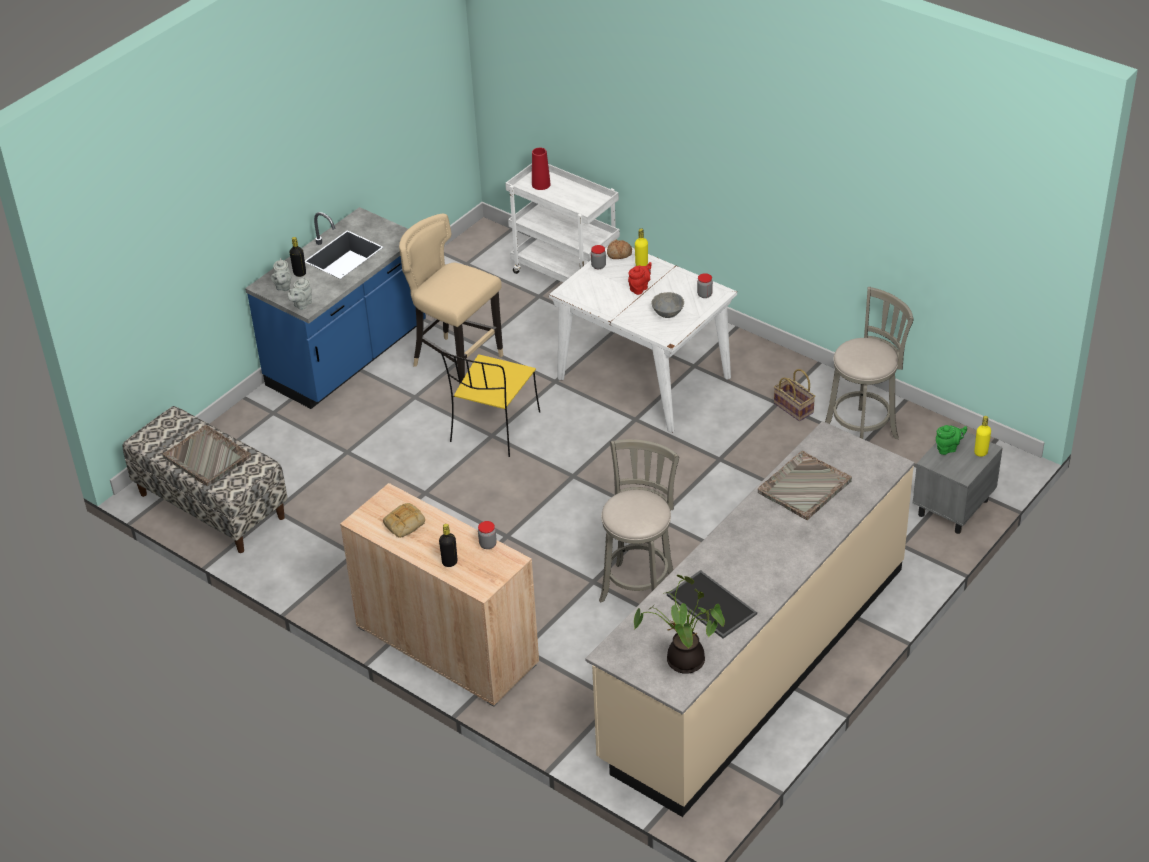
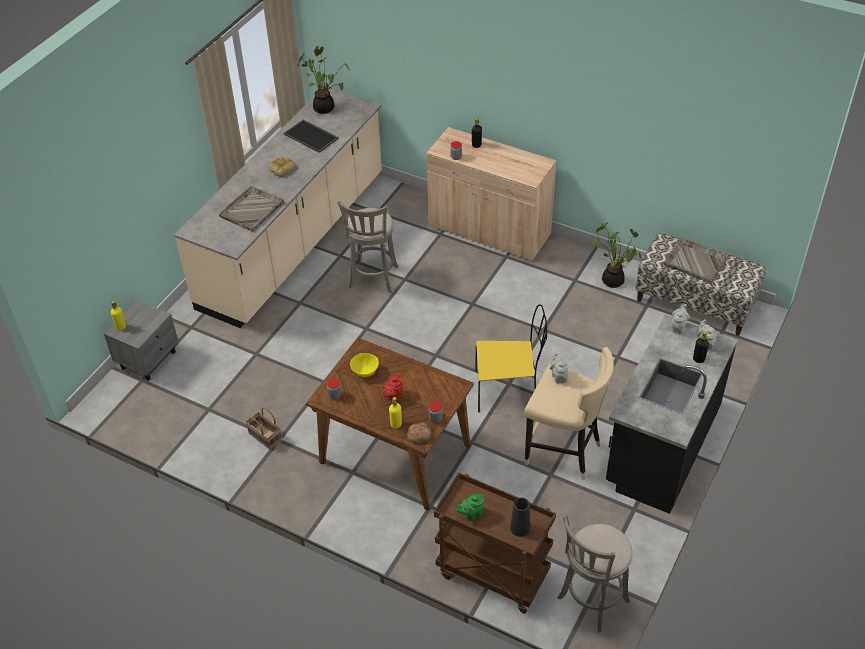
camera: 170 degrees right, 5 degrees up
blue counter [245,207,426,409] -> black counter [606,315,737,514]
bread [383,503,425,538] -> bread moved to [268,157,296,177]
yellow chair [441,352,540,457] -> yellow chair turned 75 degrees clockwise [475,304,547,412]
white cart [505,163,620,282] -> brown cart [434,472,556,614]
red vase [532,148,551,190] -> black vase [510,498,530,537]
white dining table [549,247,737,433] -> brown dining table [306,338,474,510]
grey bowl [651,292,684,318] -> yellow bowl [350,353,379,377]
grey stool [825,287,914,439] -> grey stool moved to [558,515,633,632]
green teapot [936,425,967,455] -> green teapot moved to [456,493,484,521]
none -> grey teapot [550,352,568,383]
none -> potted plant [592,222,641,288]

